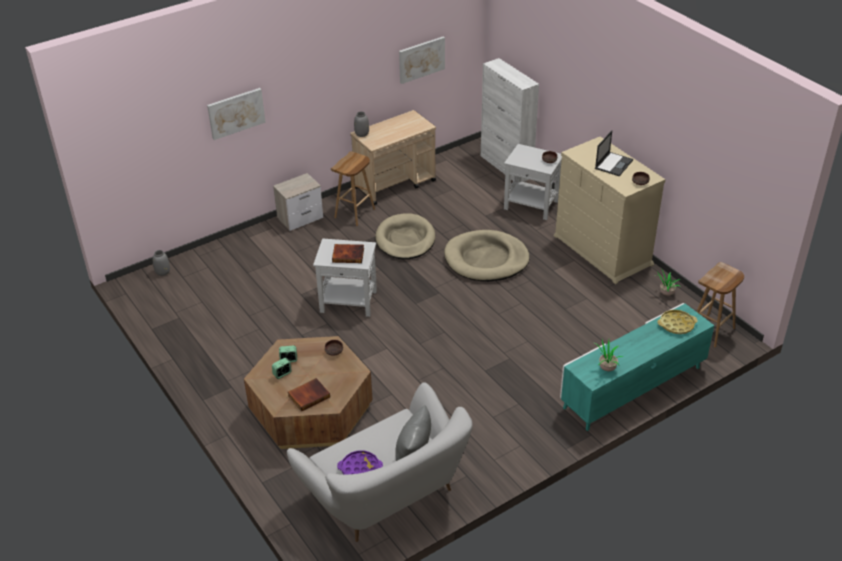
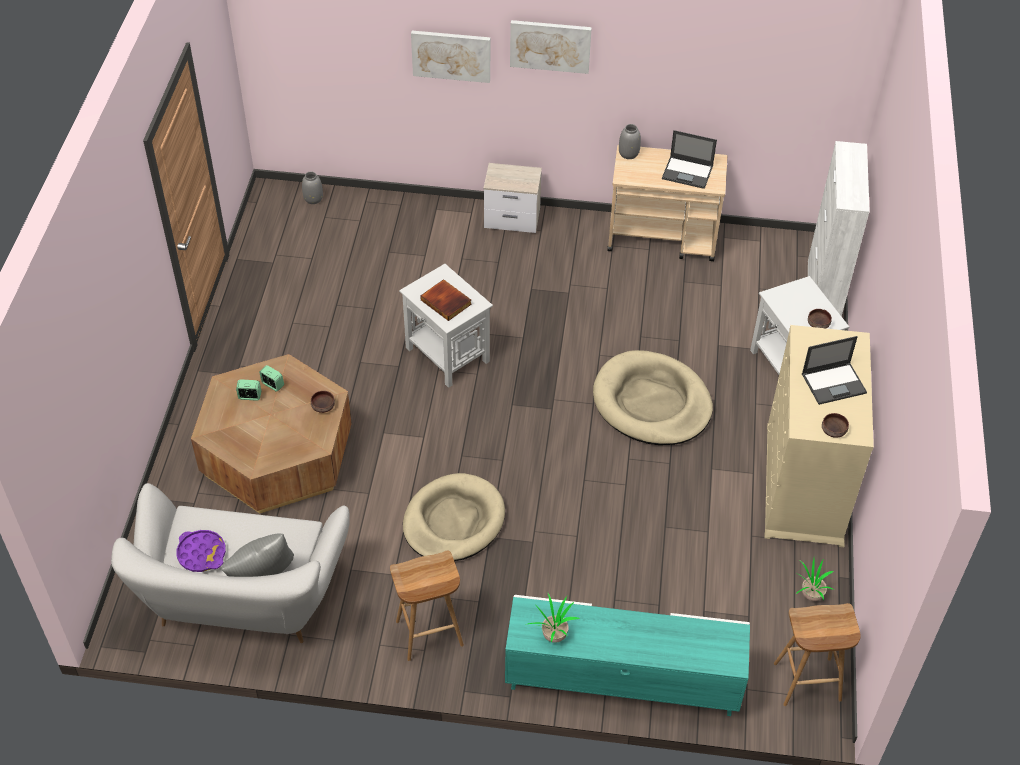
camera: 40 degrees right, 10 degrees up
book [288,378,330,412] -> none
brown stool [331,151,375,226] -> brown stool moved to [390,551,464,661]
beige dog bed [375,213,435,259] -> beige dog bed moved to [403,473,505,561]
picture [399,37,445,84] -> picture moved to [510,20,592,74]
yellow tray [657,310,698,334] -> none
none -> laptop [662,130,717,189]

